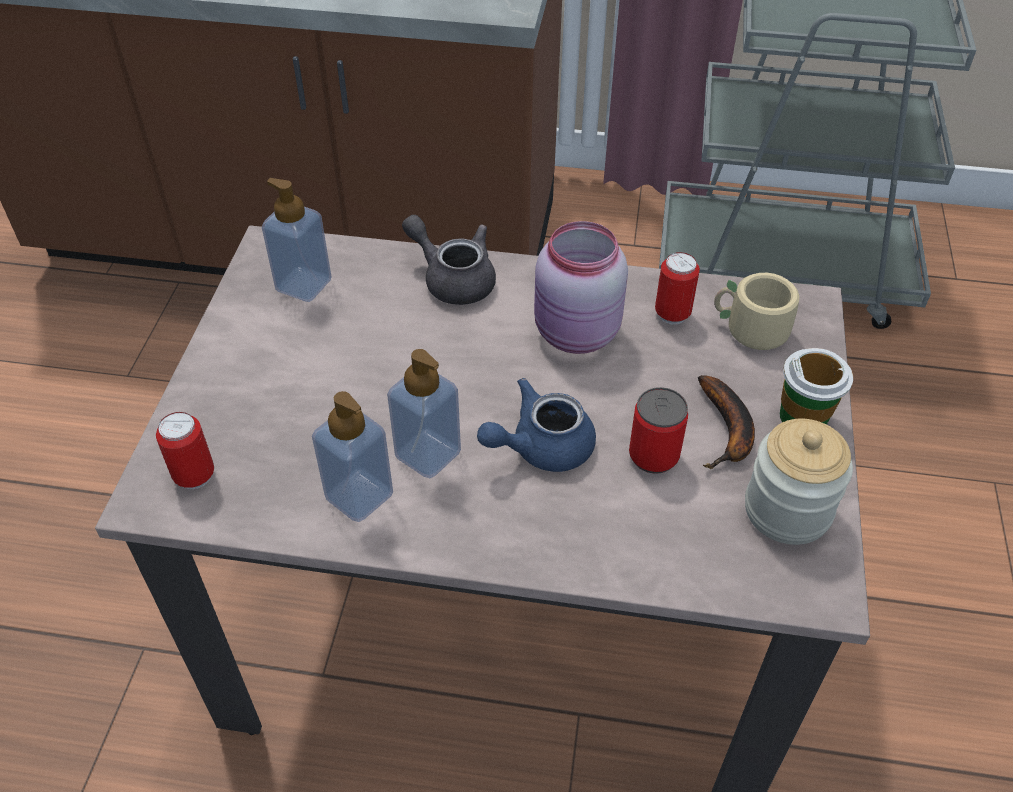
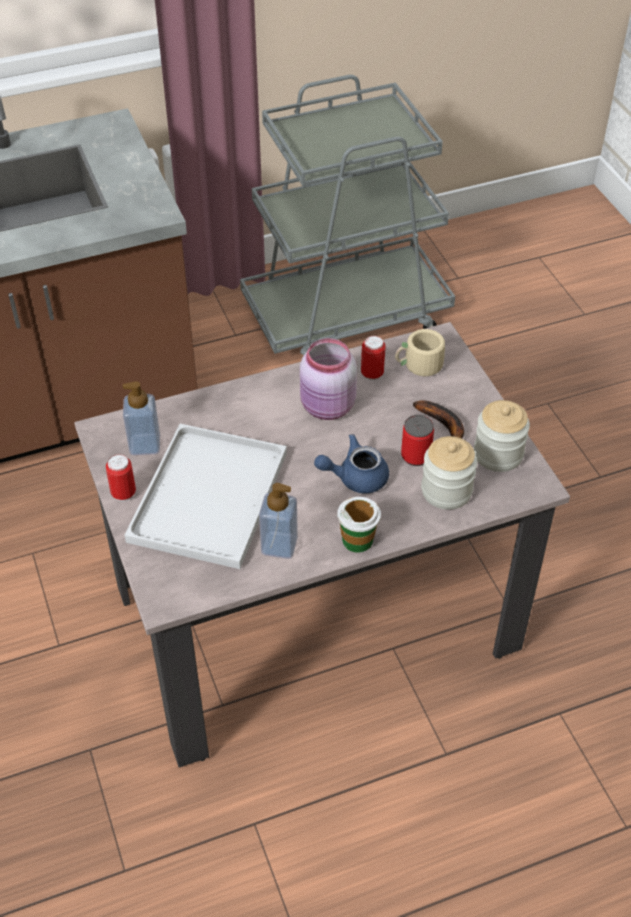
camera: 30 degrees left, 0 degrees up
can [156,412,214,489] -> can moved to [106,454,136,501]
soap dispenser [387,349,461,478] -> none
grey teapot [402,215,496,305] -> none
blue teapot [477,378,596,472] -> blue teapot turned 45 degrees clockwise [314,434,389,493]
cup [780,348,853,425] -> cup moved to [337,497,381,553]
none -> white tray [125,424,287,569]
none -> jar [421,436,477,510]

